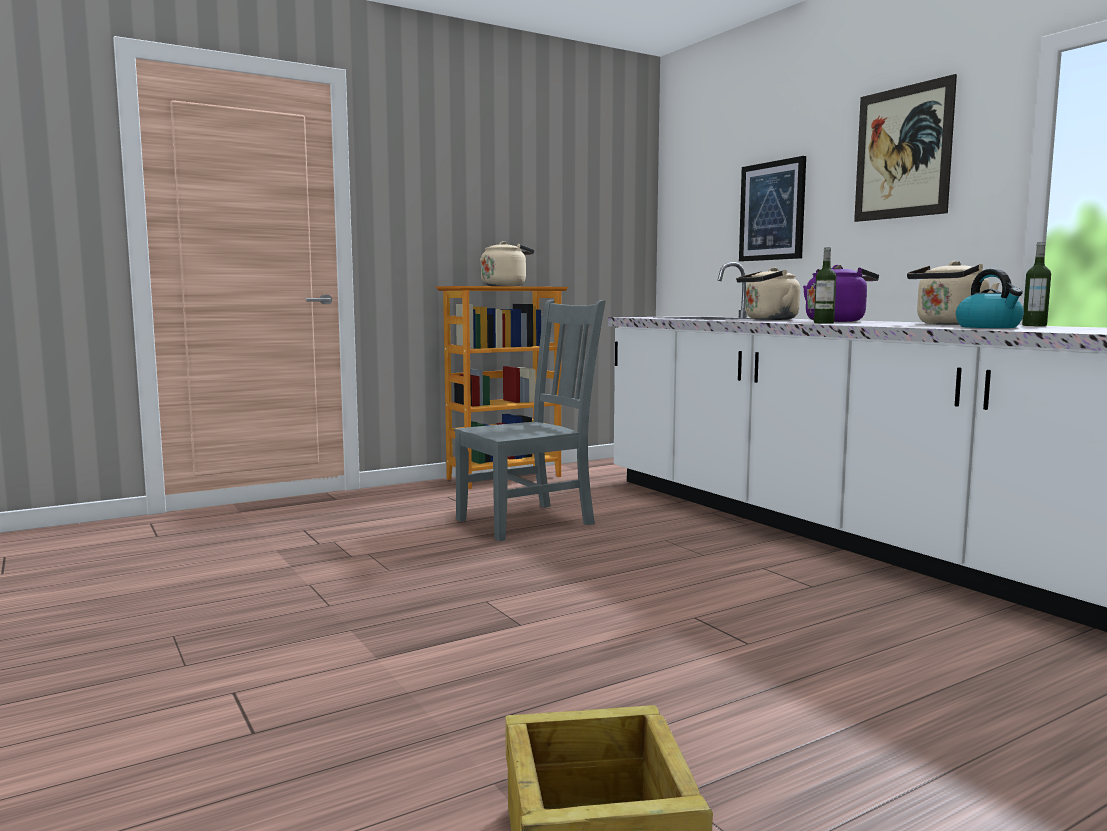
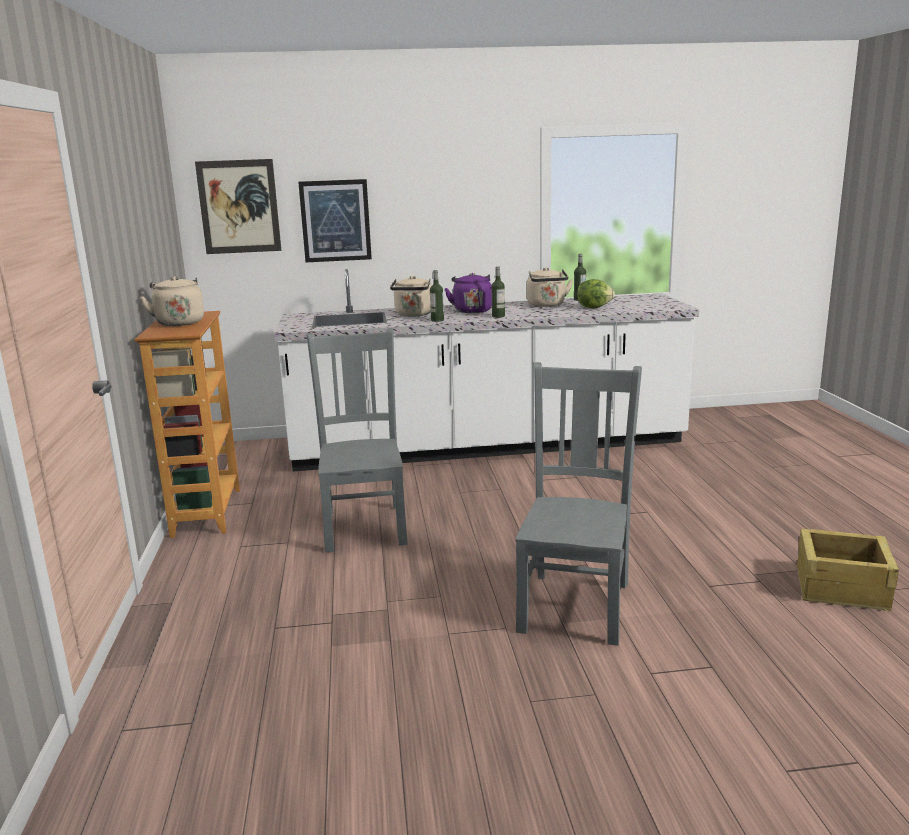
camera: 65 degrees left, 10 degrees up
picture [854,74,957,222] -> picture moved to [195,159,281,254]
kettle [956,269,1024,328] -> lettuce [577,279,615,308]
none -> bottle [430,270,444,322]
none -> grey chair [516,362,642,646]

